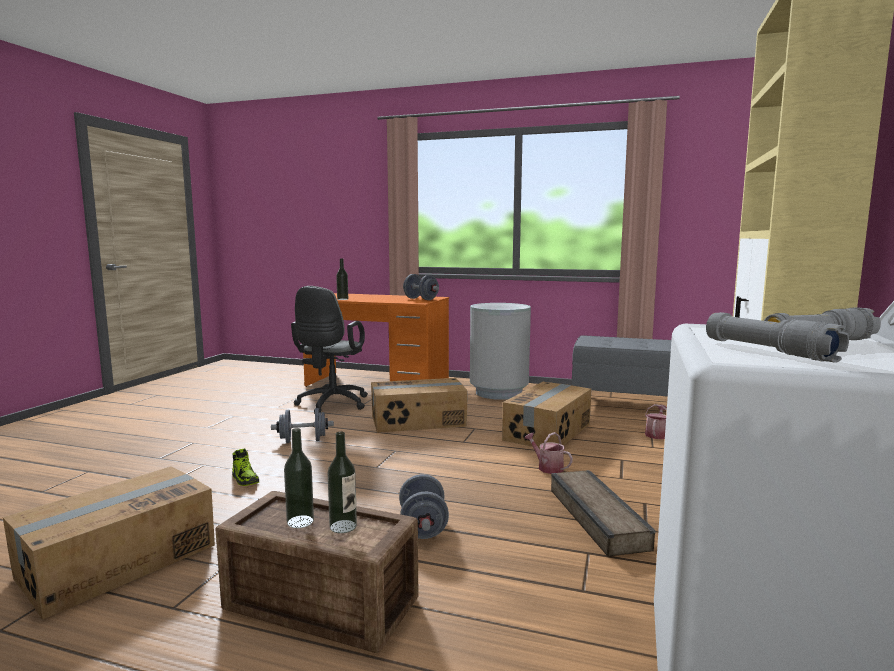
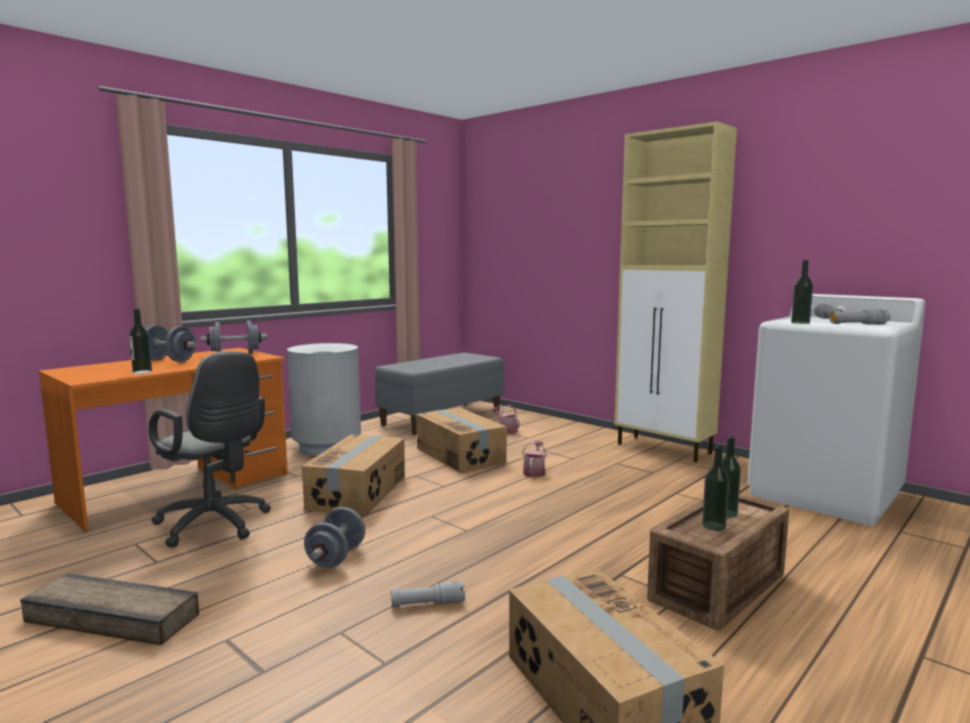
camera: 65 degrees left, 0 degrees up
shoe [232,448,259,486] -> grey flashlight [391,581,465,607]
grey dumbbell [399,474,449,539] -> grey dumbbell moved to [146,325,197,362]
watering can [524,432,573,474] -> watering can turned 120 degrees clockwise [522,441,547,477]
crate [551,470,656,556] -> crate moved to [20,573,199,645]
none -> bottle [791,260,813,324]

